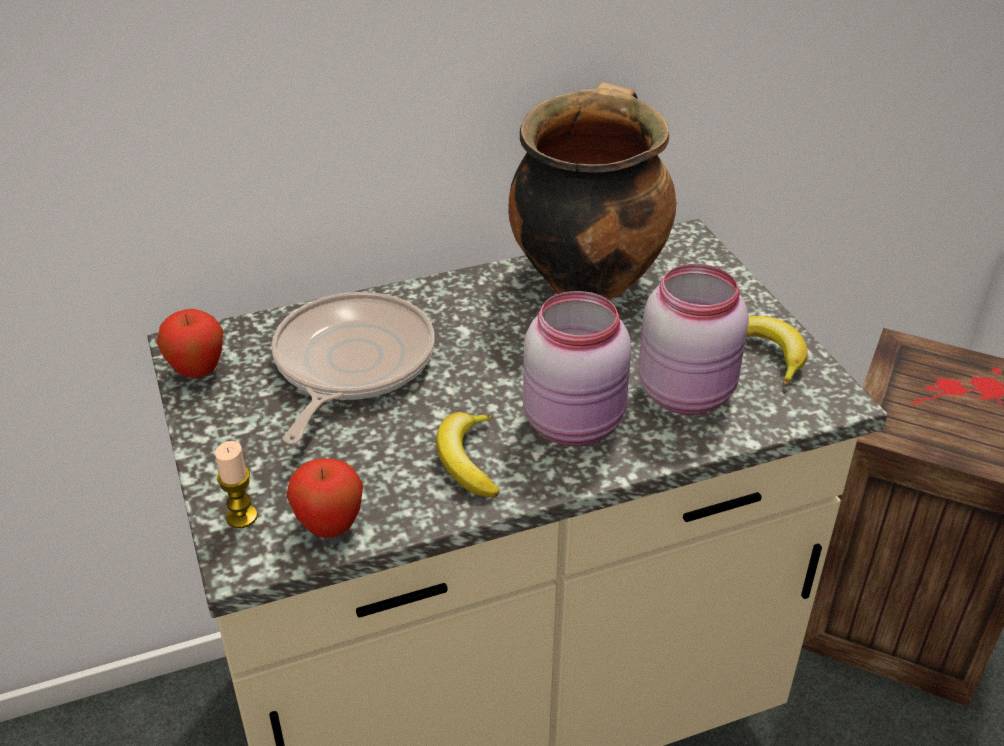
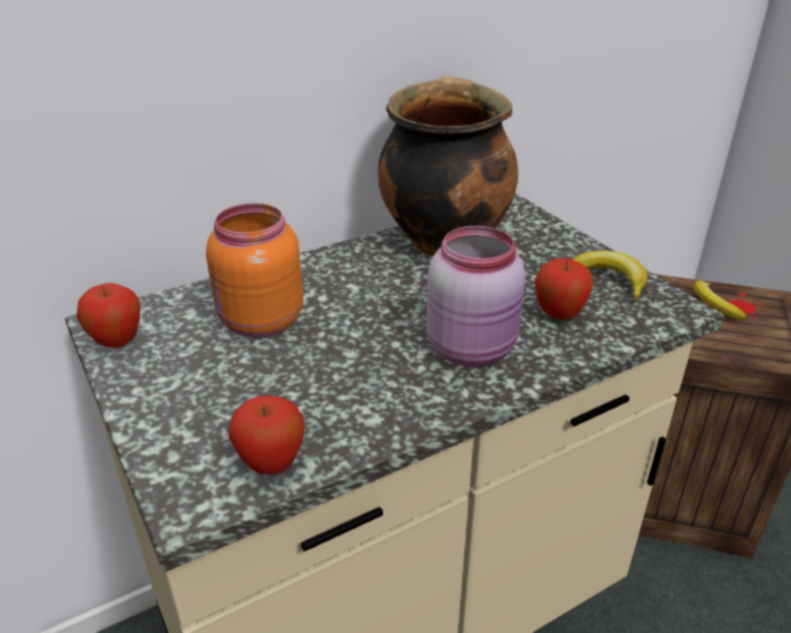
camera: 10 degrees left, 5 degrees down
candle [215,441,258,528] -> none
frying pan [271,292,435,444] -> orange jar [206,203,303,338]
banana [436,412,500,498] -> banana moved to [693,280,746,320]
pink jar [638,264,749,415] -> apple [535,258,593,320]

